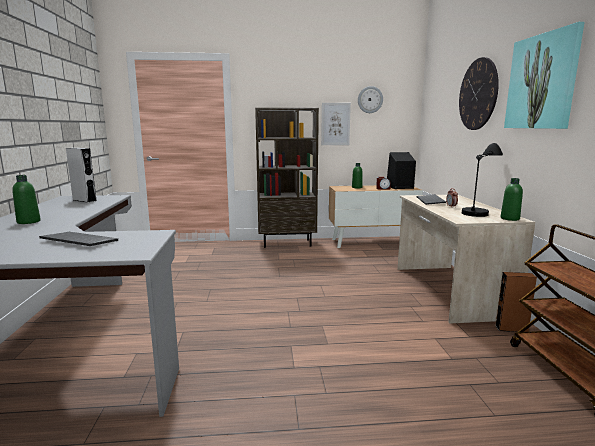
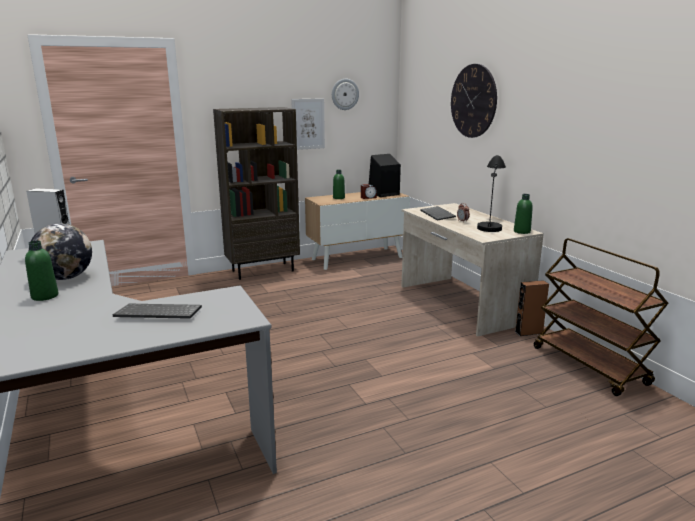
camera: 20 degrees left, 5 degrees up
picture [504,22,585,129] -> none
none -> globe [29,223,92,280]

